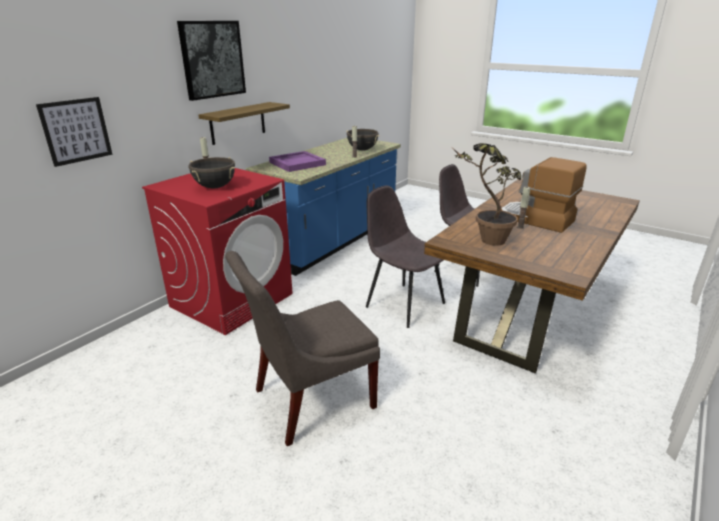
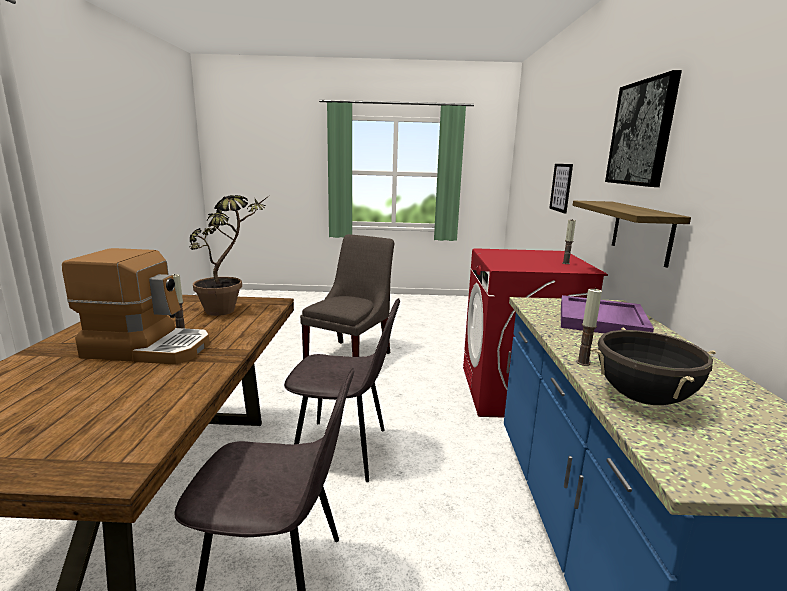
camera: 145 degrees right, 10 degrees down
black cooking pot [189,157,235,189] -> none

